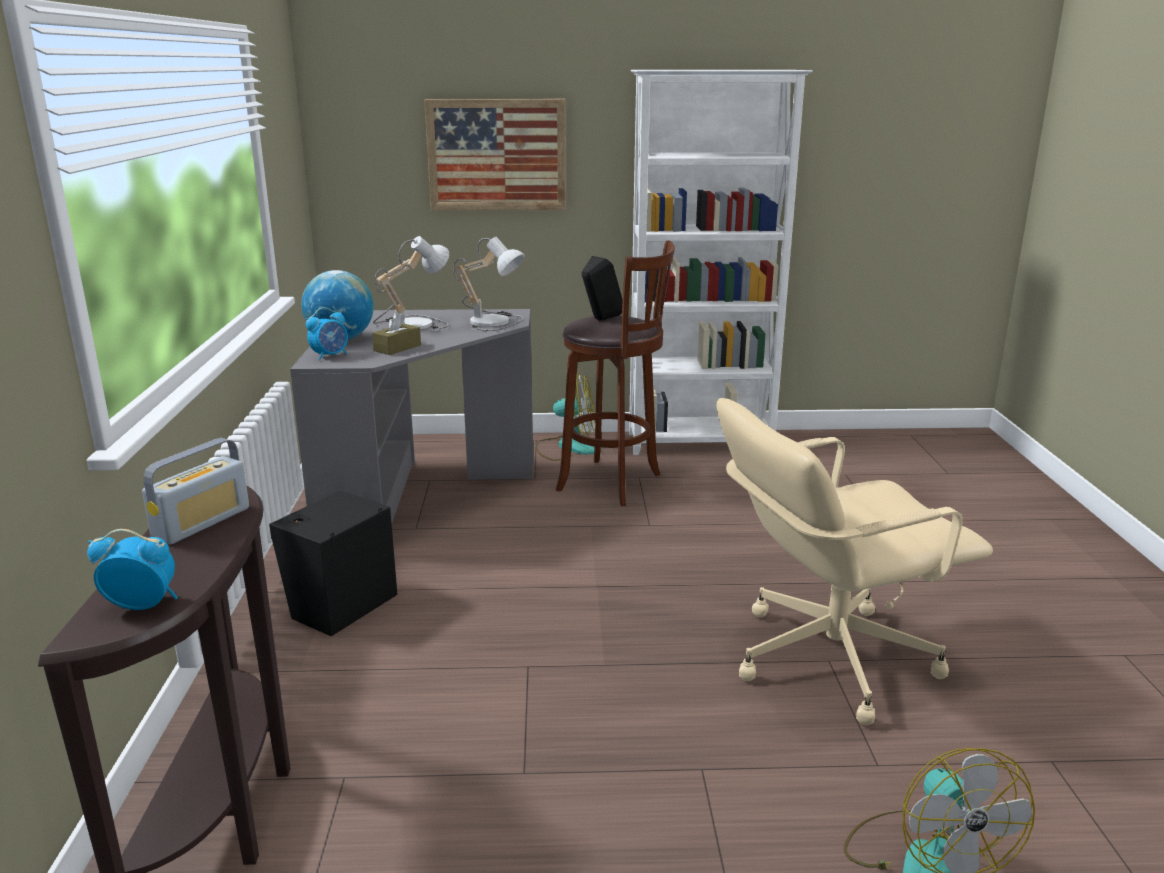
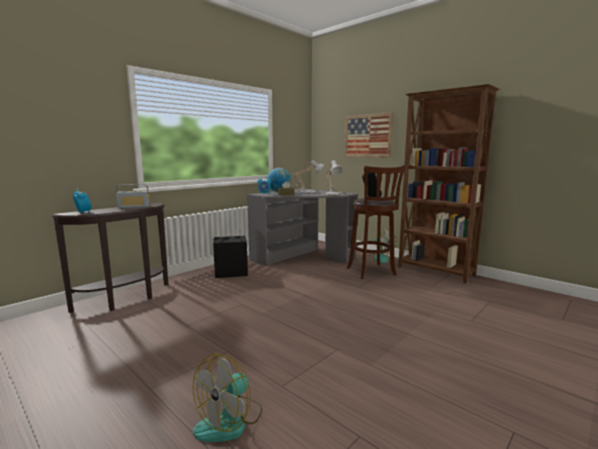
camera: 45 degrees right, 10 degrees down
white bookcase [629,70,813,455] -> brown bookcase [398,84,499,283]
beige office chair [717,398,993,725] -> none

